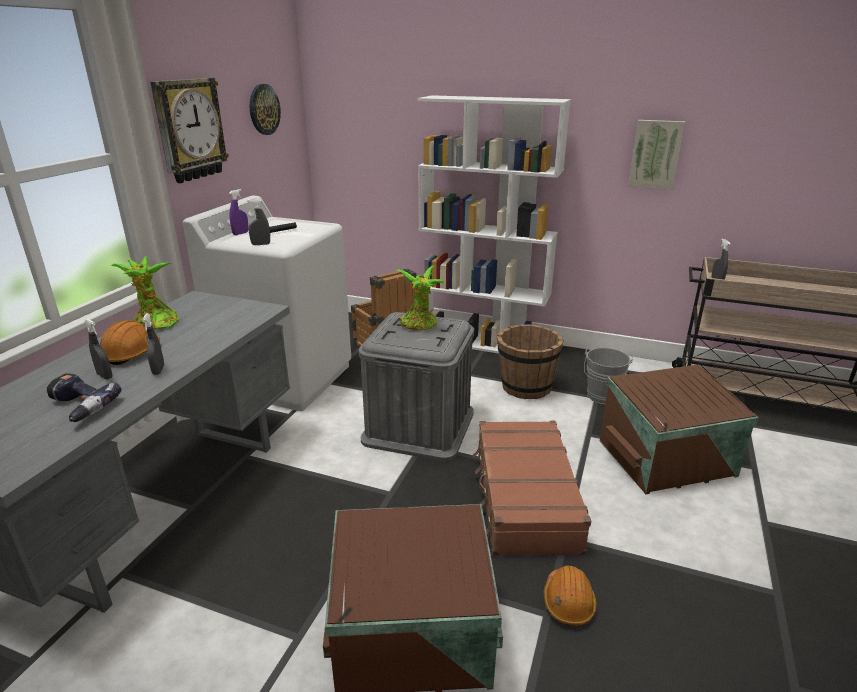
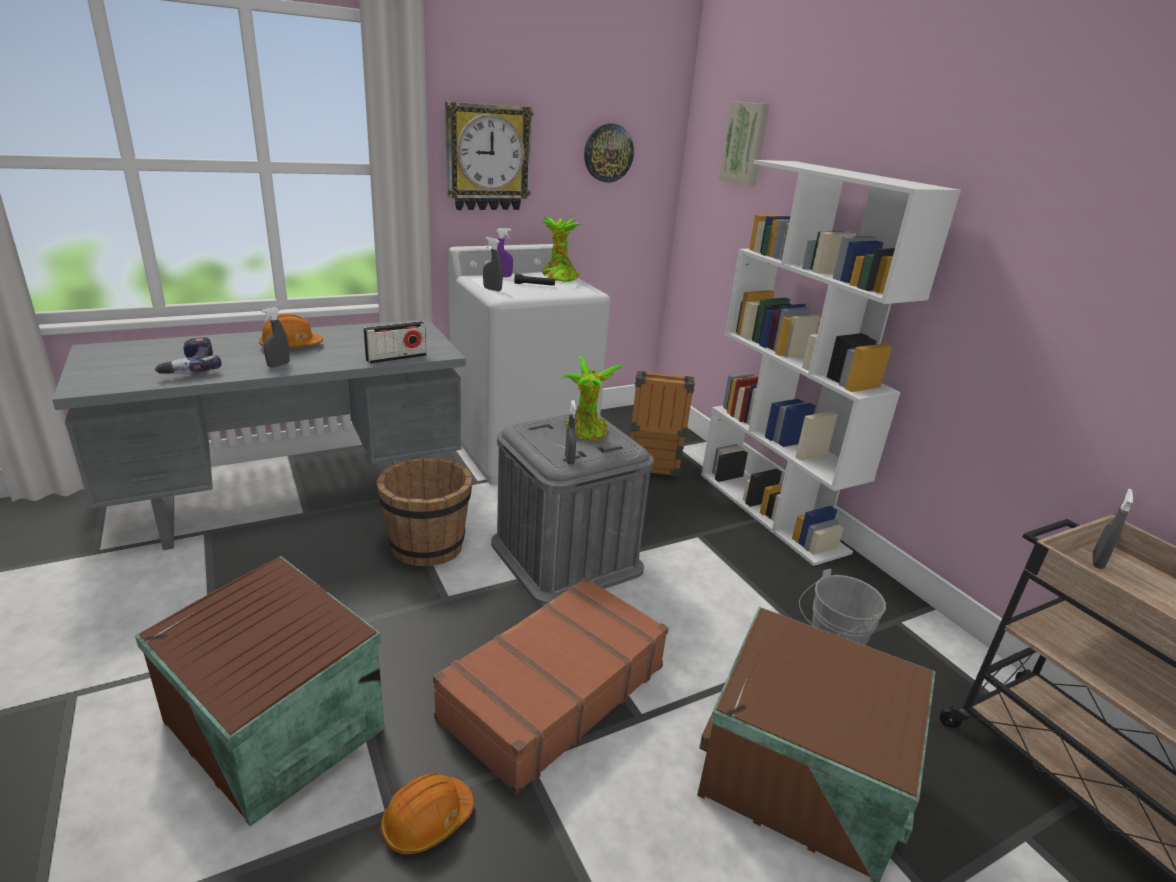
camera: 40 degrees right, 0 degrees up
grey spray bottle [85,319,112,379] -> grey spray bottle moved to [565,400,576,464]
potted plant [111,256,179,330] -> potted plant moved to [540,217,583,282]
brown bucket [497,324,564,399] -> brown bucket moved to [376,458,472,566]
picture [628,120,685,190] -> picture moved to [719,101,769,187]
none -> radio [363,321,427,364]

